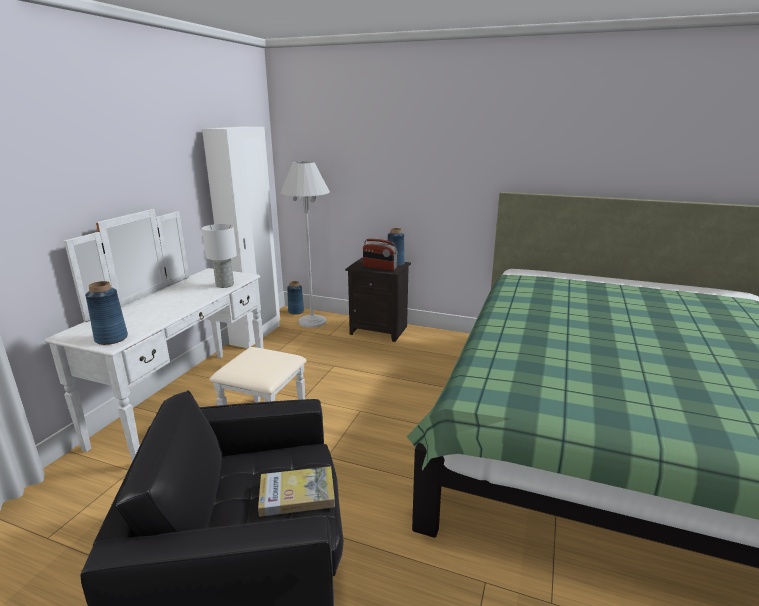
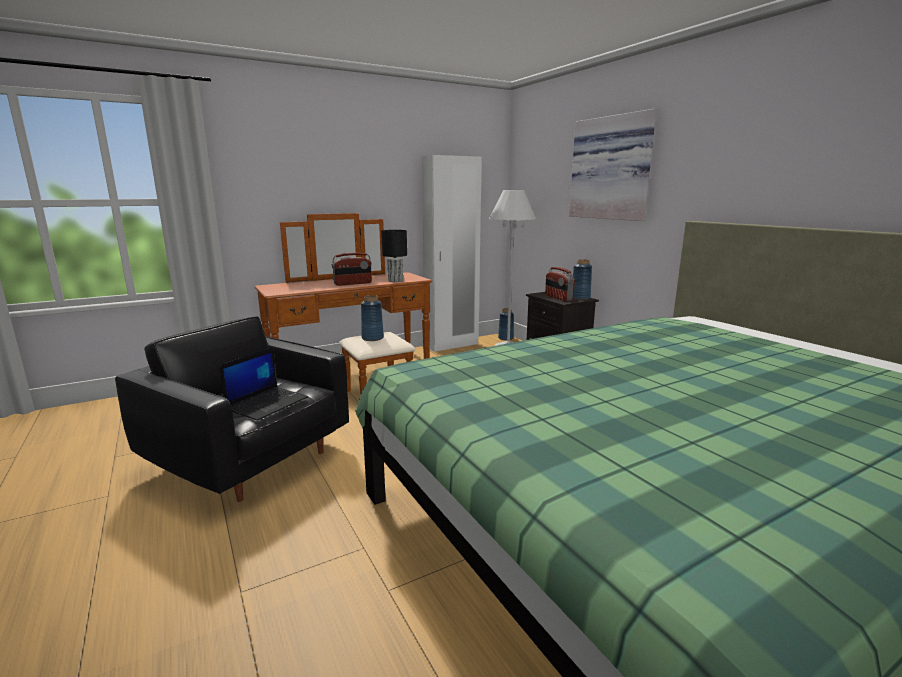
camera: 40 degrees right, 5 degrees down
white dresser [45,209,307,461] -> brown dresser [255,213,432,395]
blue vase [85,281,128,345] -> blue vase moved to [361,295,384,341]
white table lamp [202,224,237,288] -> black table lamp [381,230,407,282]
book [258,466,335,517] -> laptop [220,347,308,421]
none -> radio [332,253,372,286]
none -> picture [569,109,656,221]

